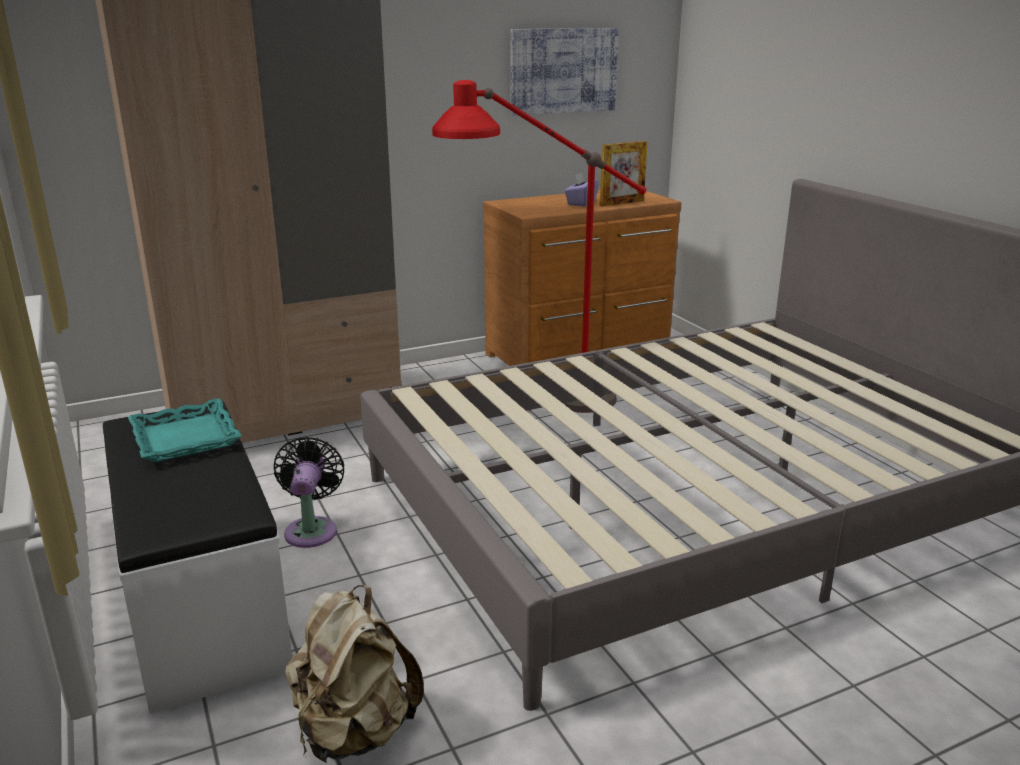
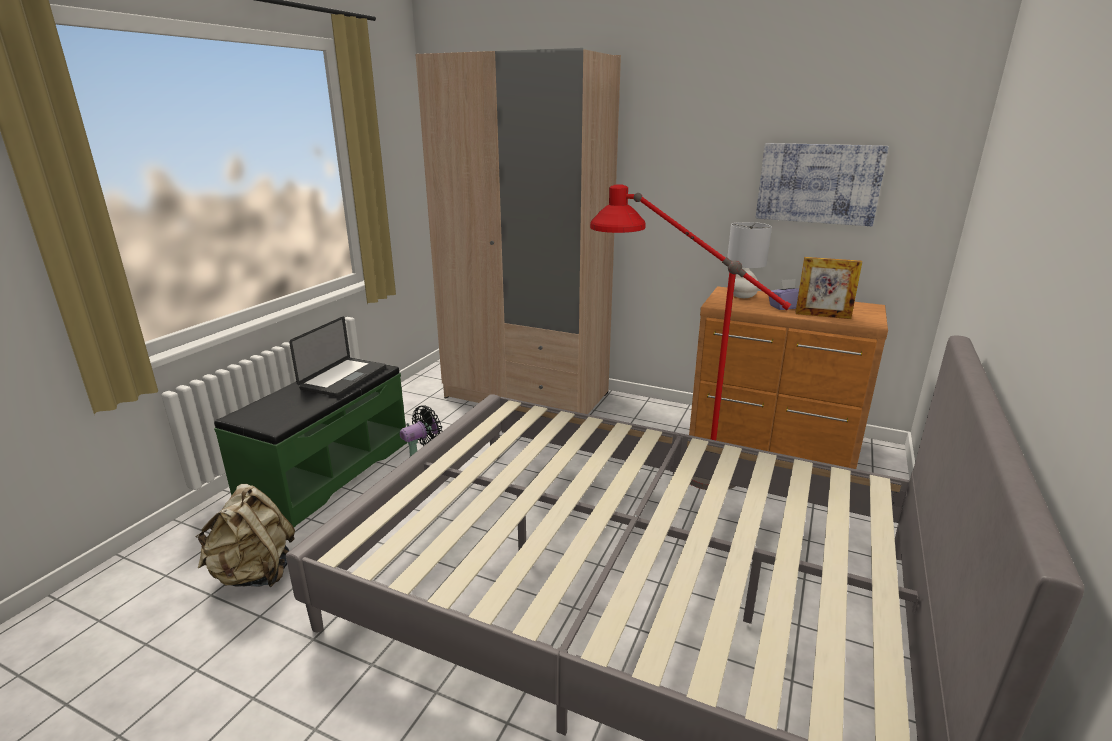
camera: 50 degrees right, 0 degrees up
white bench [103,401,293,714] -> green bench [214,357,407,527]
turquoise tray [128,398,242,462] -> laptop [289,317,386,397]
none -> grey table lamp [727,222,772,298]

